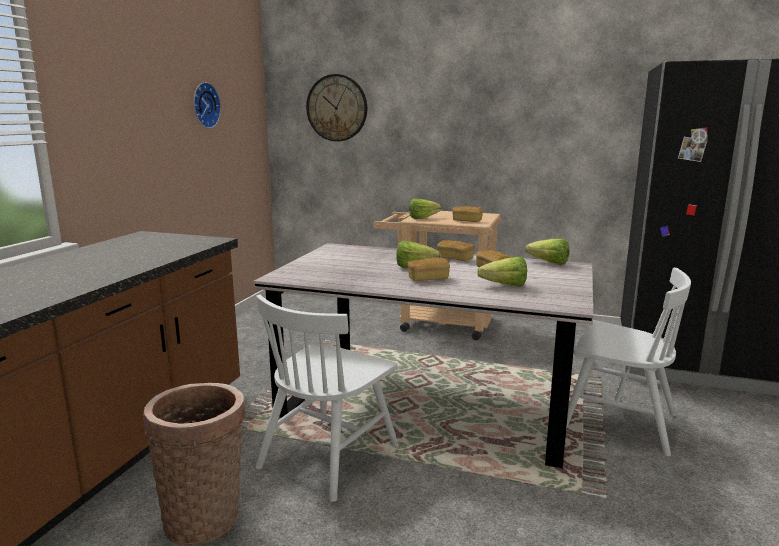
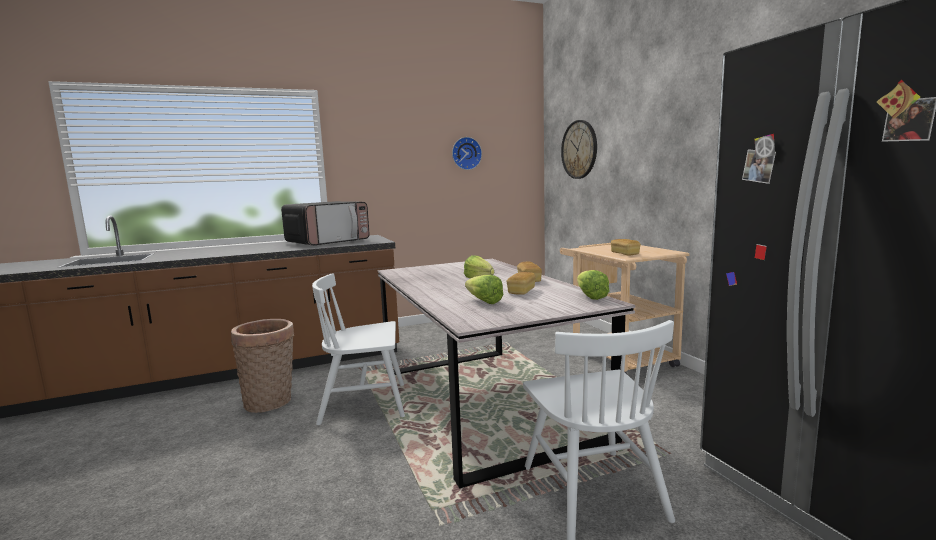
camera: 50 degrees right, 5 degrees down
bread [408,258,450,281] -> none
lettuce [409,199,441,219] -> none
none -> microwave [281,201,370,246]

